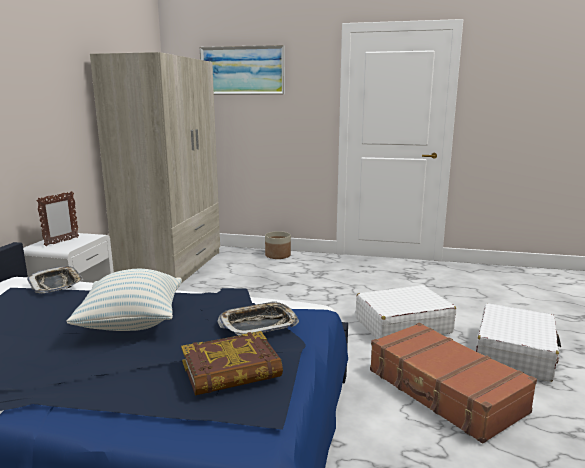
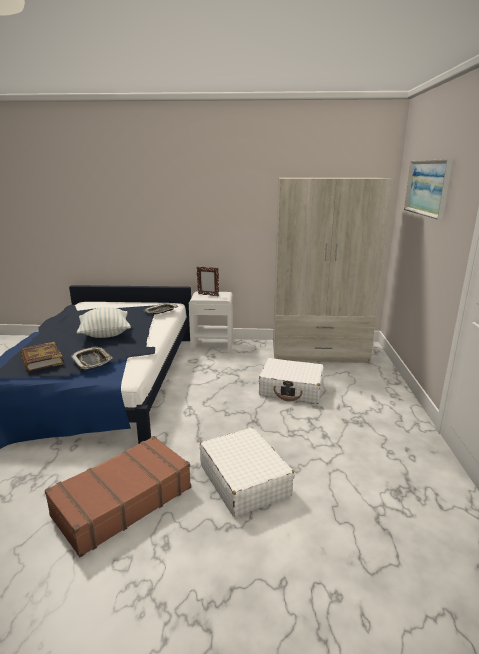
camera: 80 degrees right, 5 degrees up
planter [265,231,291,259] -> none
white suitcase [476,303,561,382] -> white suitcase moved to [258,358,324,404]

